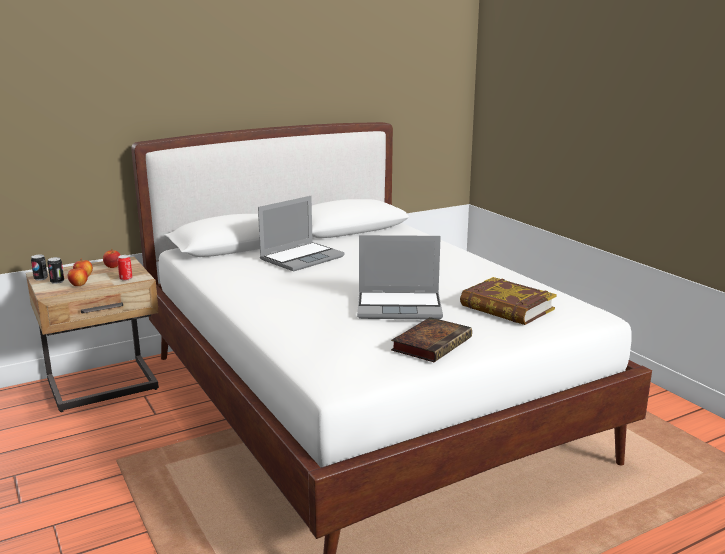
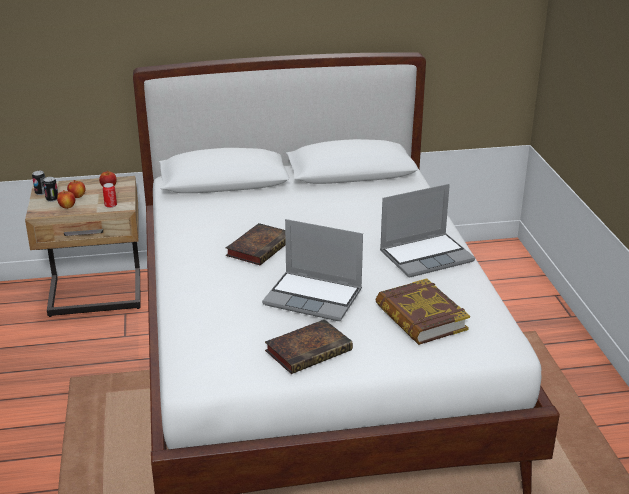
camera: 20 degrees right, 10 degrees up
laptop [258,196,345,272] -> laptop moved to [380,184,475,278]
none -> book [226,223,286,265]

